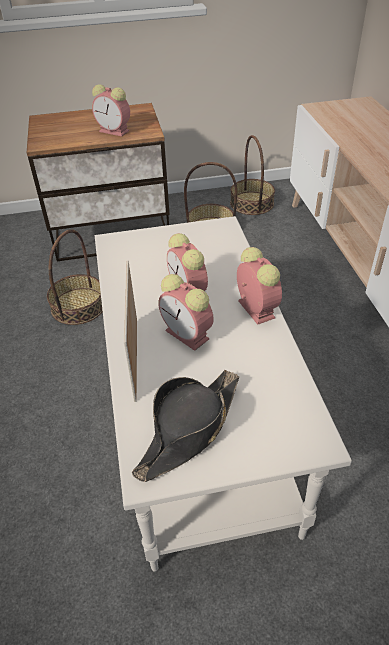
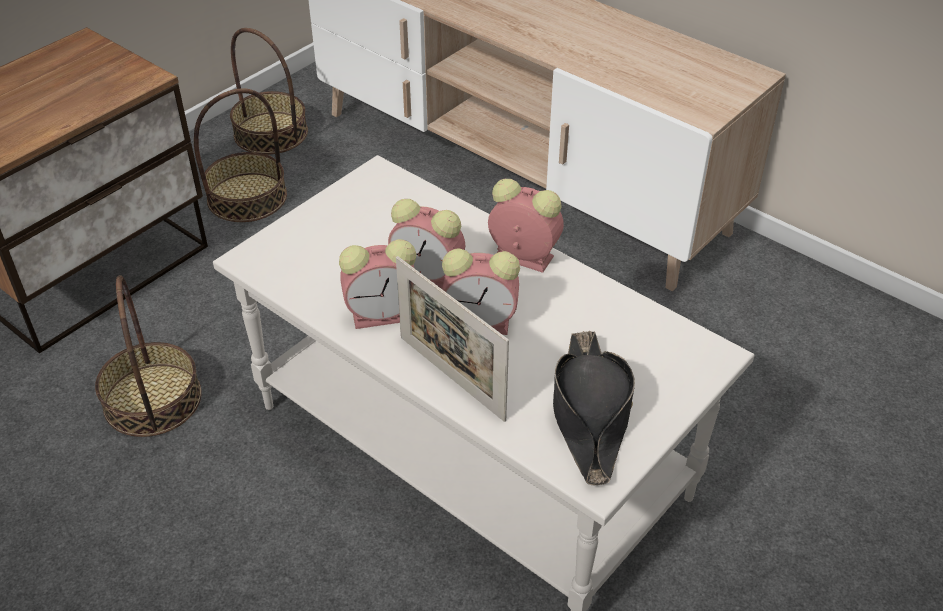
camera: 40 degrees left, 0 degrees up
alarm clock [92,84,130,136] -> alarm clock moved to [339,239,416,329]

